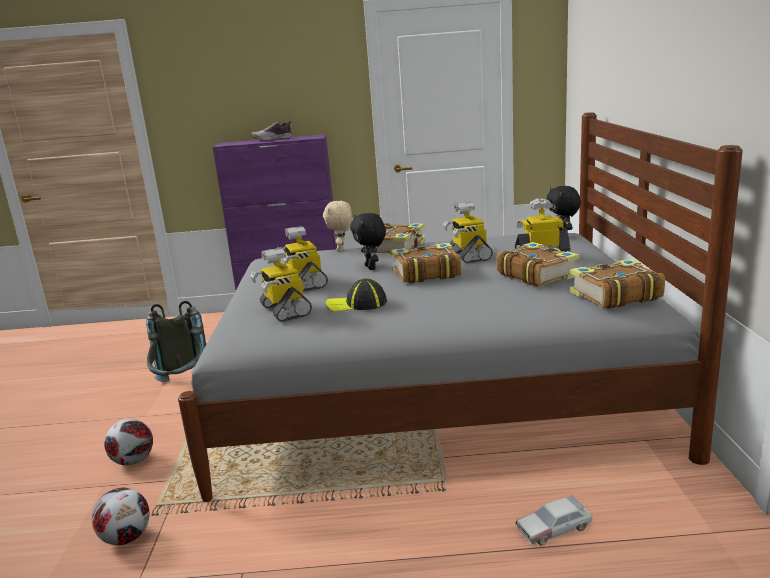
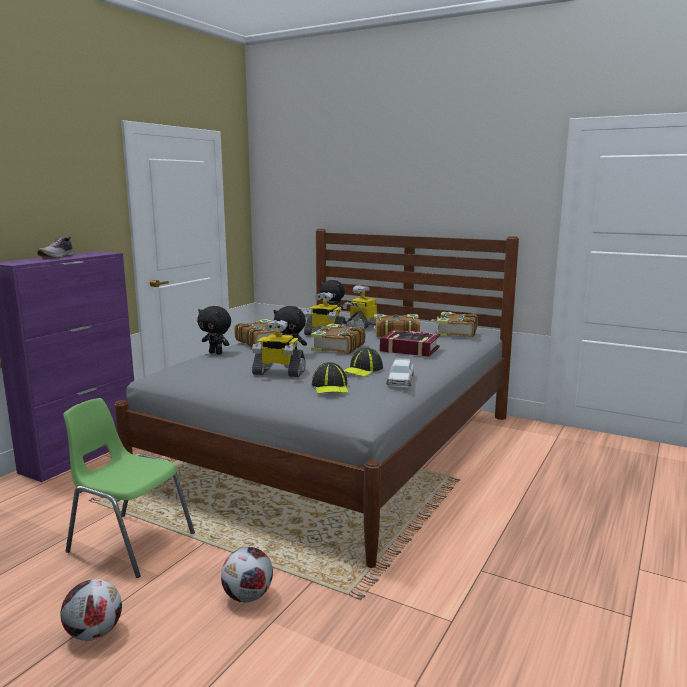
camera: 60 degrees left, 5 degrees down
football [92,488,150,545] -> football moved to [61,579,122,641]
grey backpack [146,301,206,382] -> green chair [63,398,195,578]
toy robot [250,248,312,322] -> cap [312,362,348,394]
beige plush toy [323,201,352,252] -> black plush toy [197,306,231,355]
toy car [516,495,592,546] -> toy car moved to [386,358,414,387]
none -> book [380,330,440,357]

